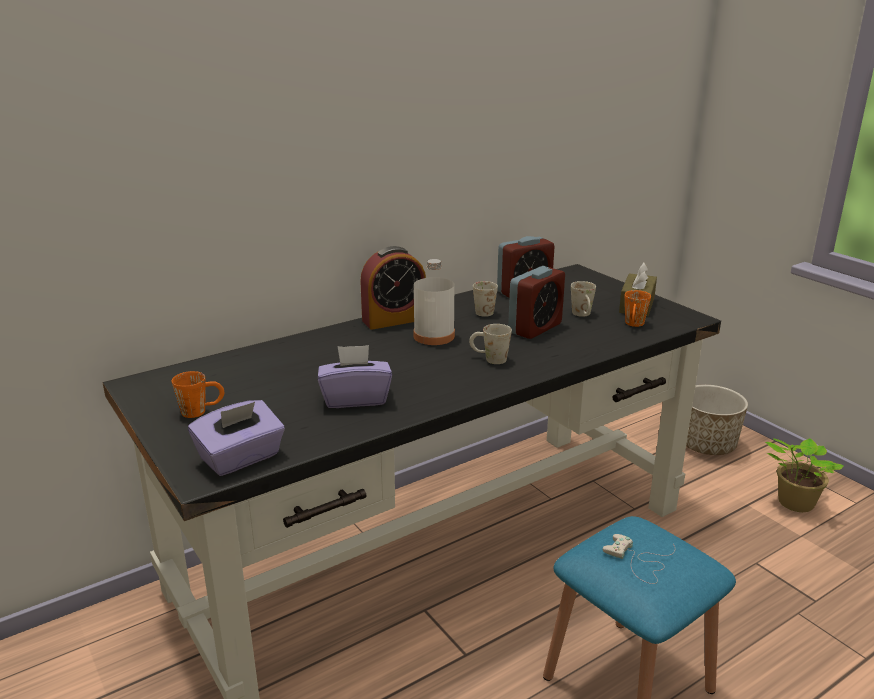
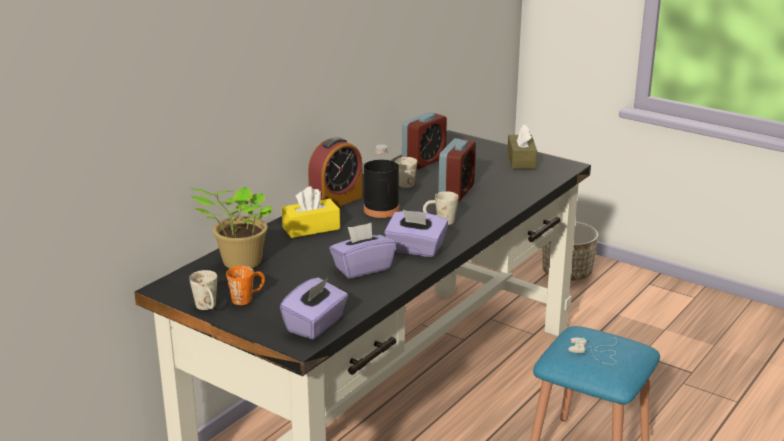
camera: 20 degrees left, 0 degrees up
white bottle [414,259,455,345] -> black bottle [364,144,399,218]
white mug [571,281,596,317] -> white mug moved to [189,270,217,310]
orange mug [625,290,651,327] -> none
potted plant [765,438,844,512] -> potted plant moved to [190,186,272,268]
none -> yellow tissue box [282,186,340,238]
none -> purple tissue box [384,210,448,257]

